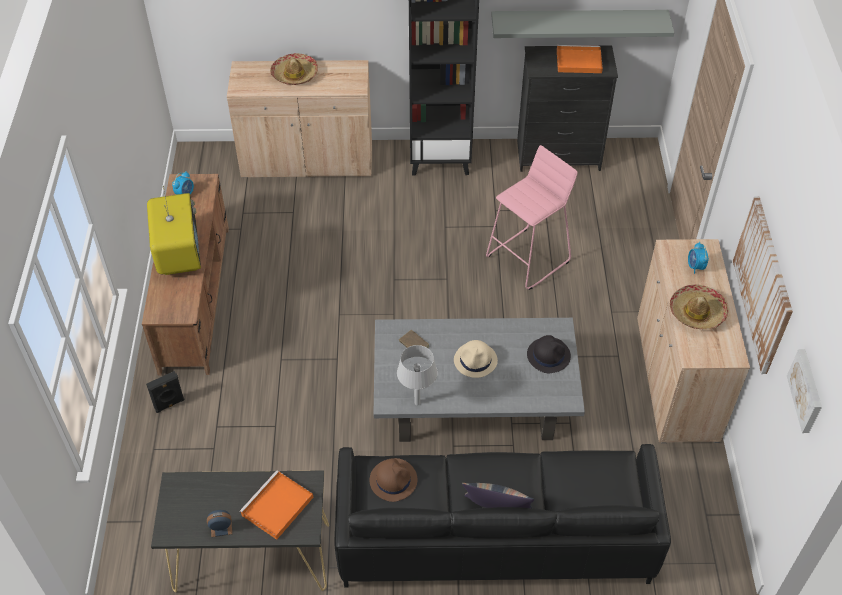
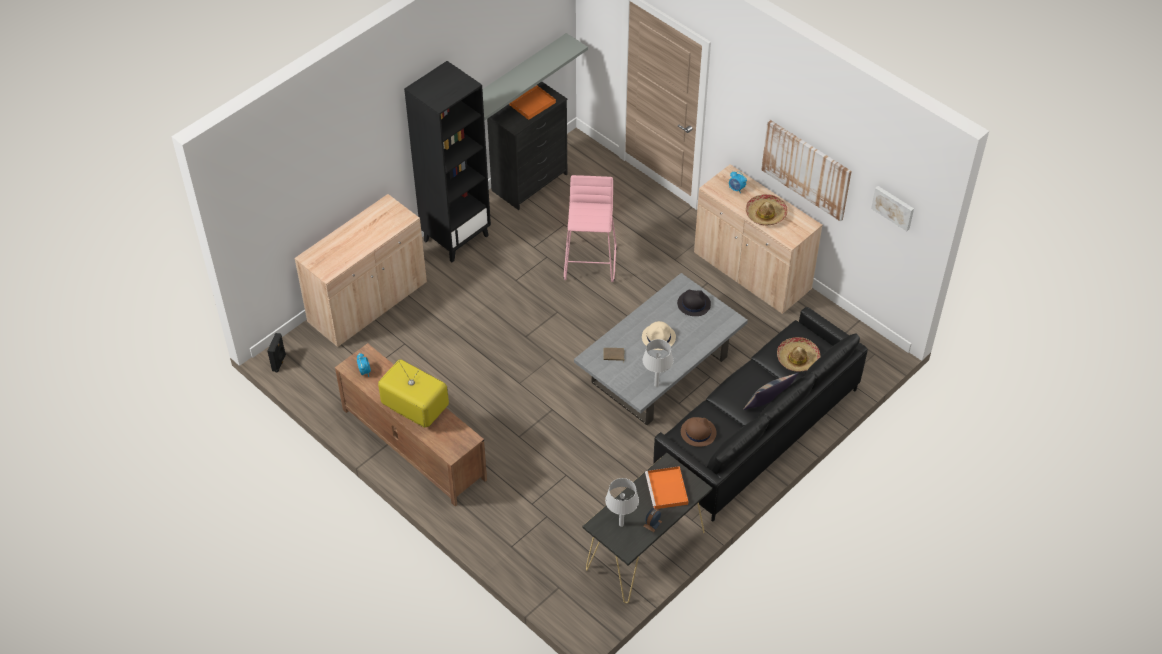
camera: 45 degrees left, 0 degrees up
black speaker [146,371,185,413] -> black speaker moved to [267,333,286,372]
hat [270,53,318,85] -> hat moved to [777,337,821,372]
none -> grey table lamp [605,478,639,527]

